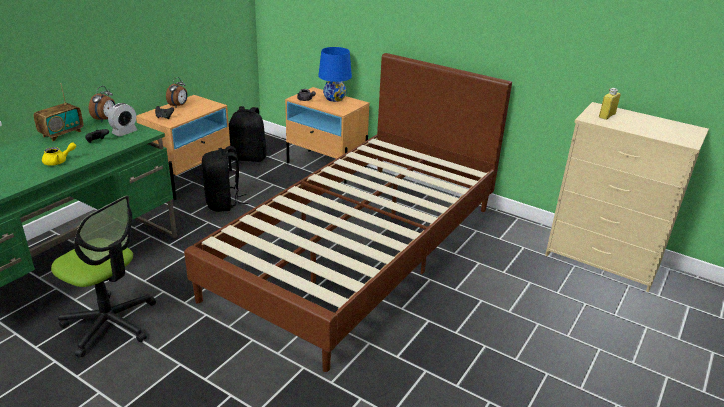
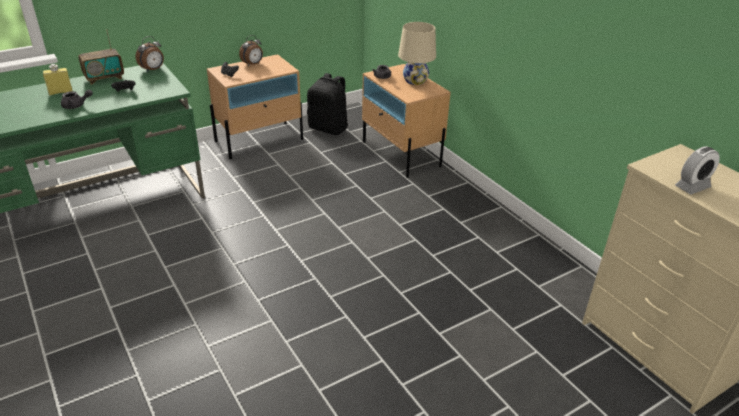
camera: 25 degrees right, 5 degrees up
yellow teapot [42,143,76,166] -> grey teapot [61,90,93,109]
office chair [51,195,156,357] -> none
alarm clock [108,103,138,137] -> alarm clock moved to [675,146,720,195]
brown bed [184,53,512,372] -> none
black backpack [202,146,248,212] -> none
blue table lamp [318,47,352,102] -> beige table lamp [398,22,436,85]
yellow bottle [599,88,621,120] -> yellow bottle moved to [43,64,72,95]

